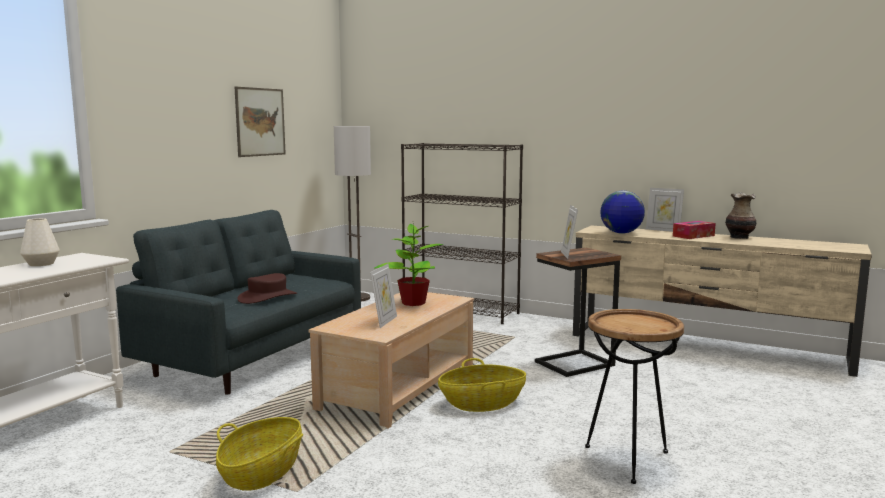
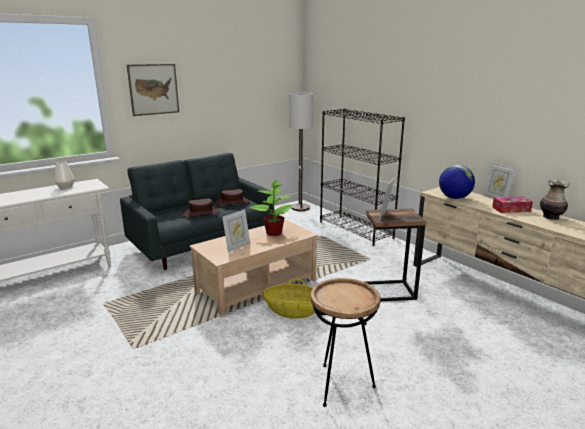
camera: 25 degrees right, 10 degrees up
basket [216,417,303,491] -> none
picture [235,87,286,157] -> picture moved to [127,64,179,116]
none -> brown hat [215,189,250,206]

